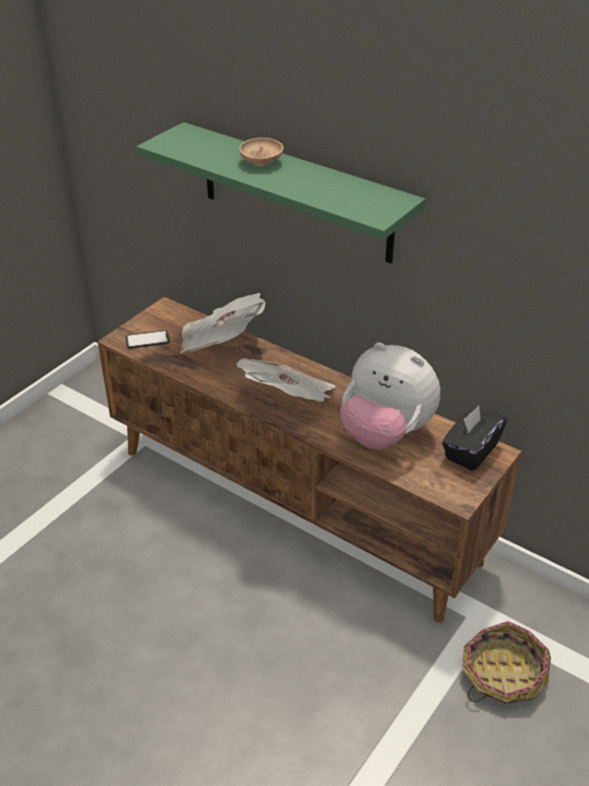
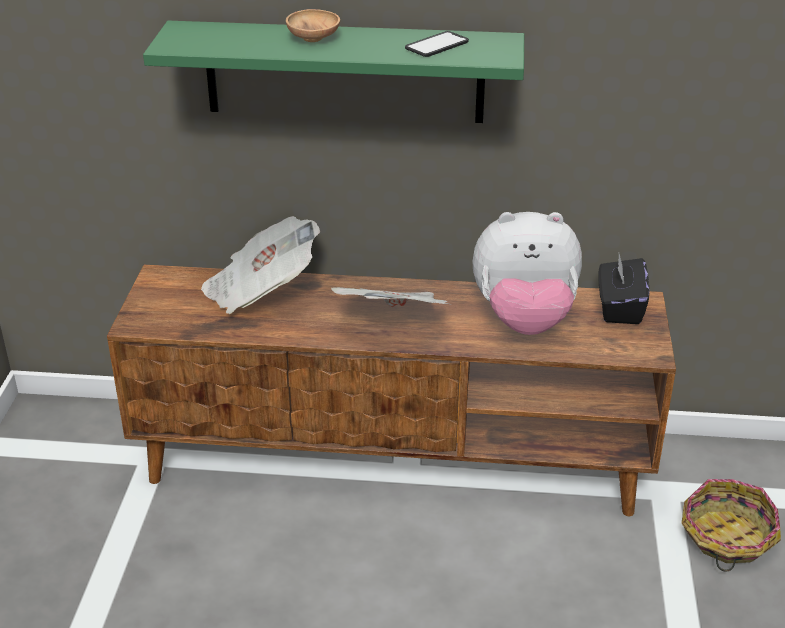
camera: 30 degrees left, 5 degrees down
phone [125,330,170,349] -> phone moved to [405,31,469,57]

